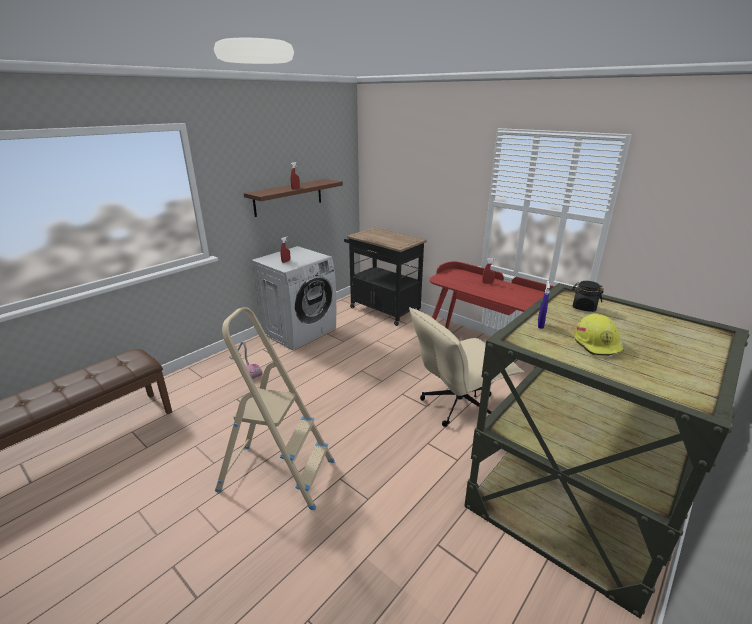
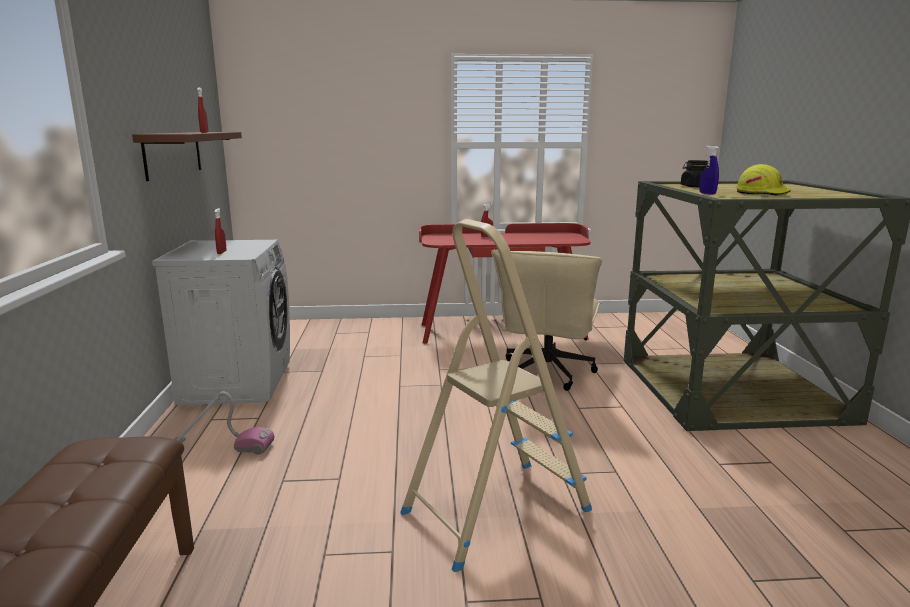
camera: 45 degrees left, 10 degrees down
black cart [344,228,427,326] -> none

